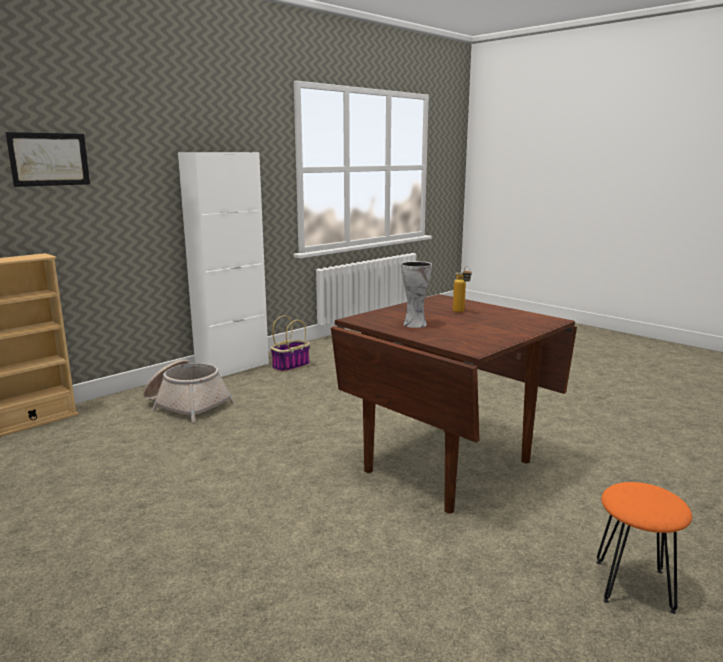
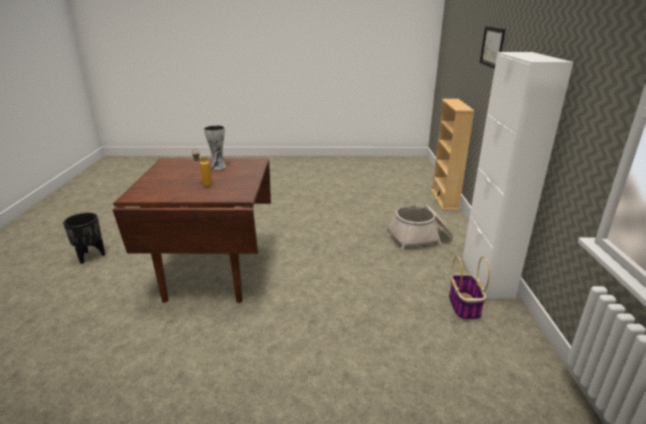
camera: 135 degrees right, 10 degrees up
orange stool [596,482,692,614] -> black planter [63,213,105,264]

